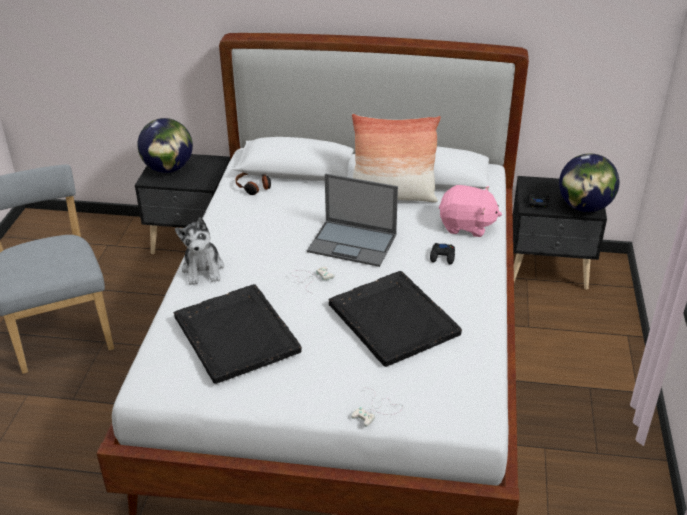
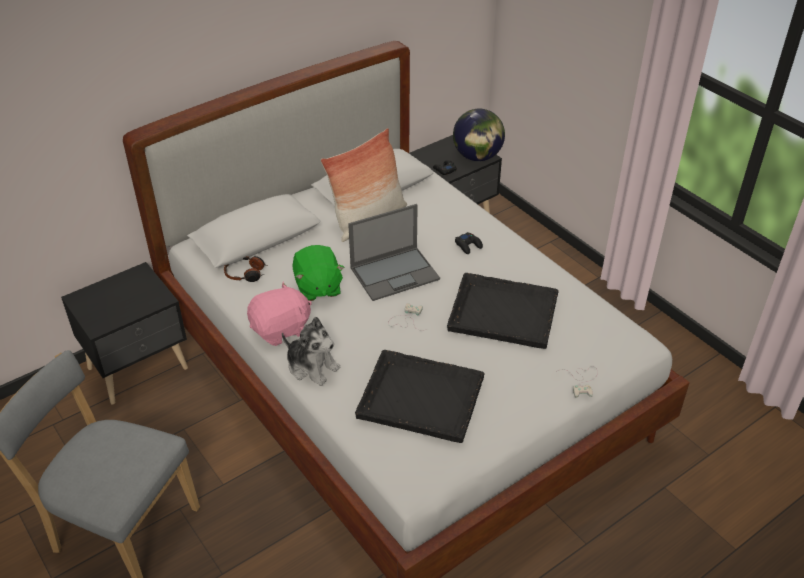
camera: 45 degrees left, 5 degrees up
globe [137,118,193,173] -> none
pink plush toy [439,185,502,237] -> pink plush toy moved to [247,282,312,346]
none -> green plush toy [292,245,344,301]

